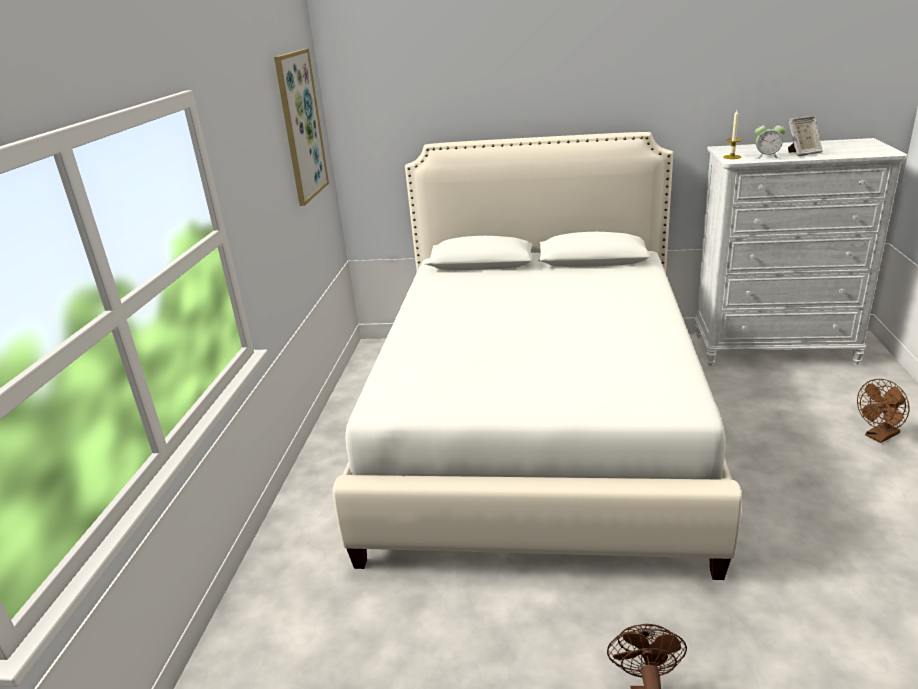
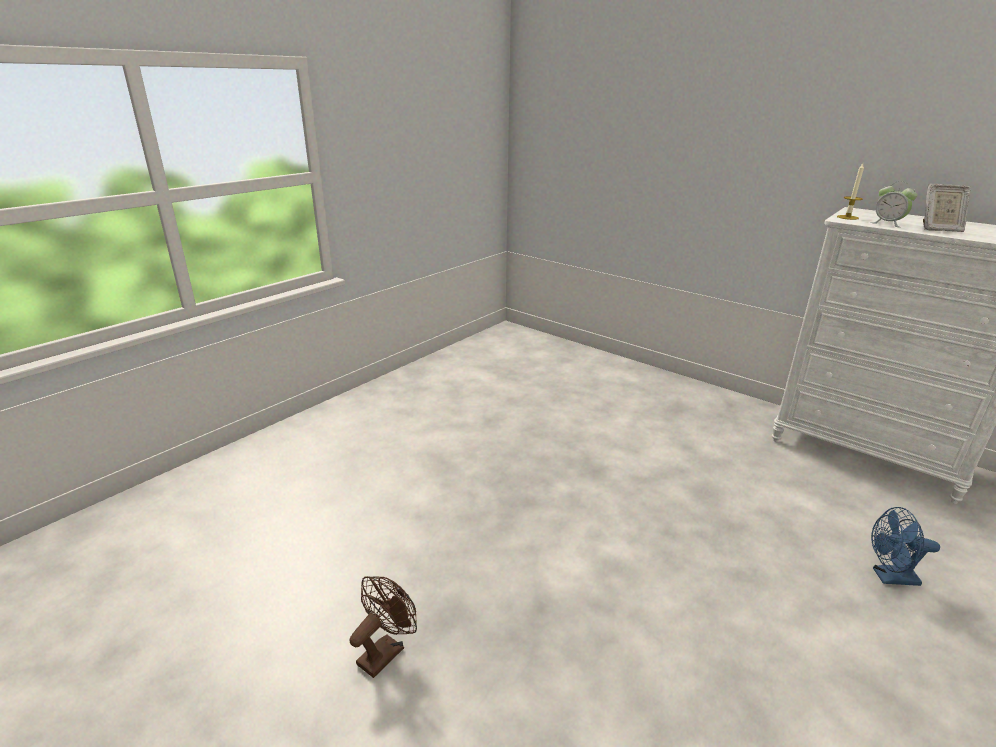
camera: 30 degrees right, 0 degrees up
picture [274,48,329,206] -> none
white bed [333,132,742,580] -> none
brown fan [857,379,909,443] -> blue fan [871,507,940,586]

